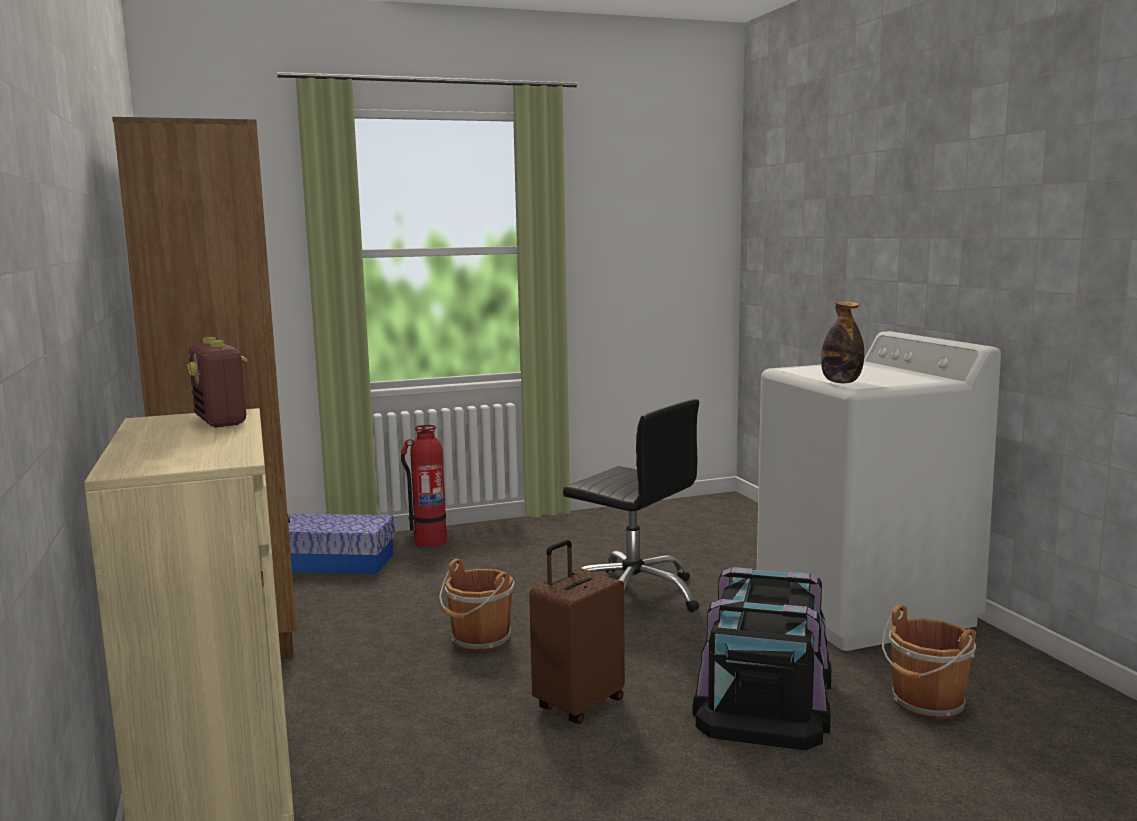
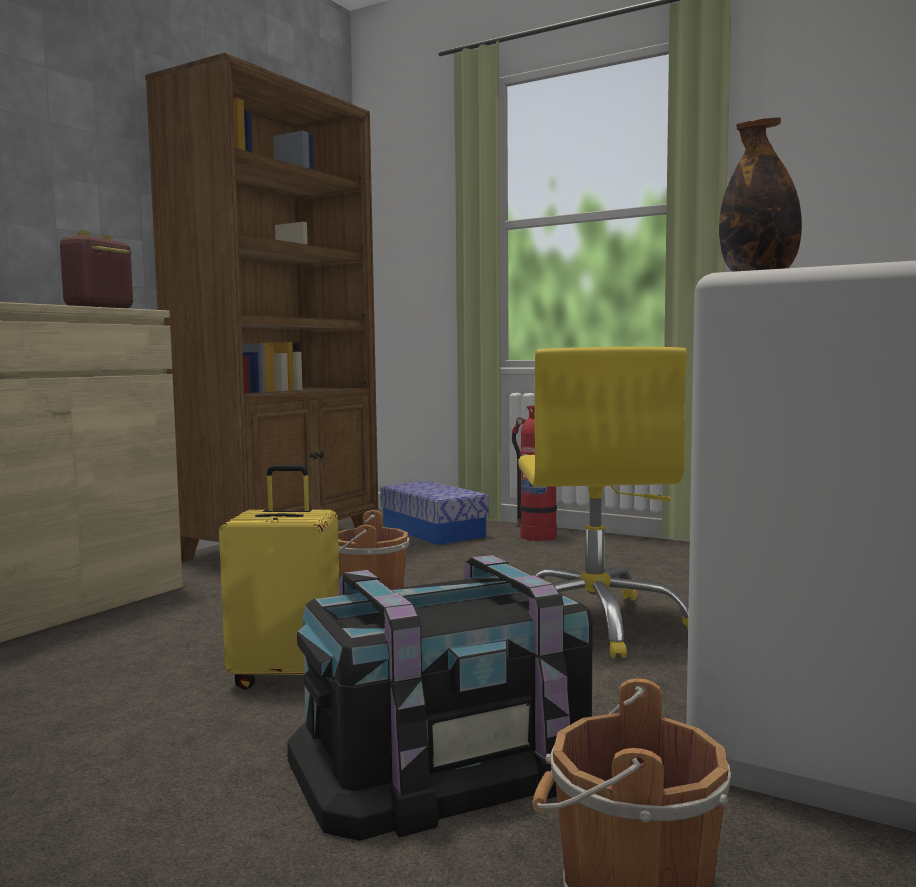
camera: 50 degrees right, 5 degrees down
brown suitcase [529,540,625,724] -> yellow suitcase [219,465,339,689]
black office chair [563,399,699,612] -> yellow office chair [518,347,689,658]

